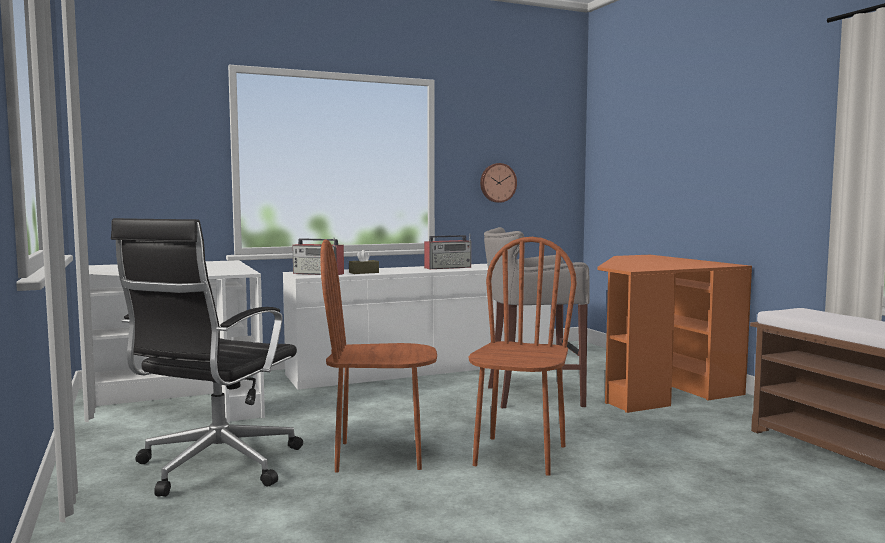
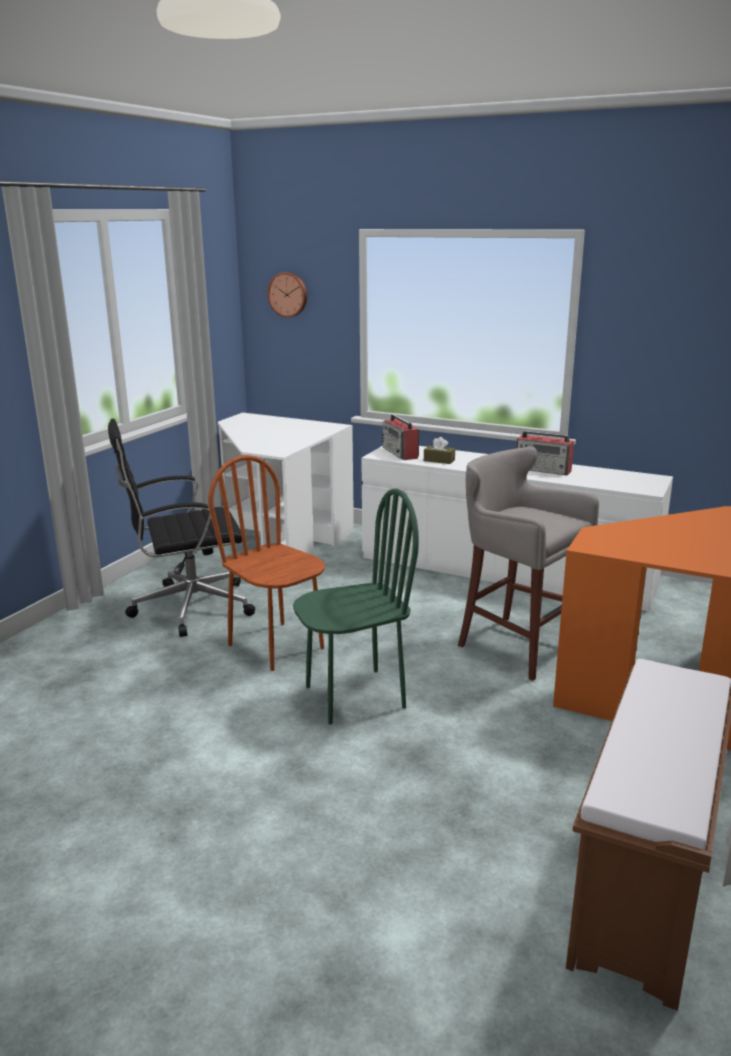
camera: 50 degrees right, 15 degrees up
brown chair [468,237,577,476] -> green chair [293,488,419,724]
wall clock [480,163,517,203] -> wall clock moved to [267,272,307,318]

